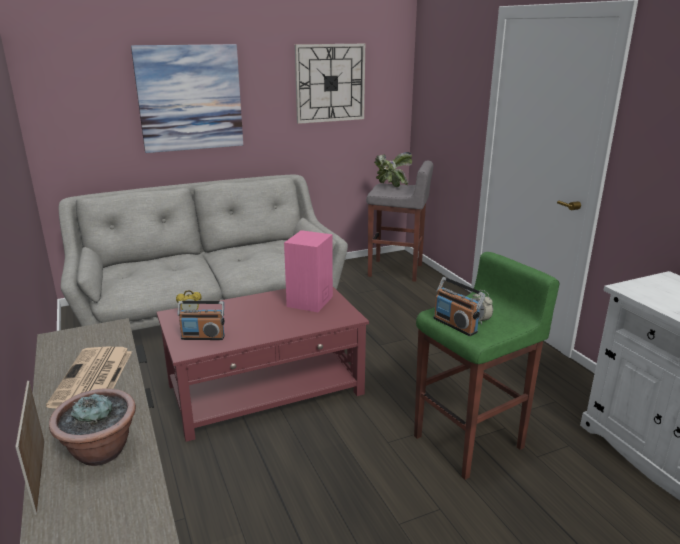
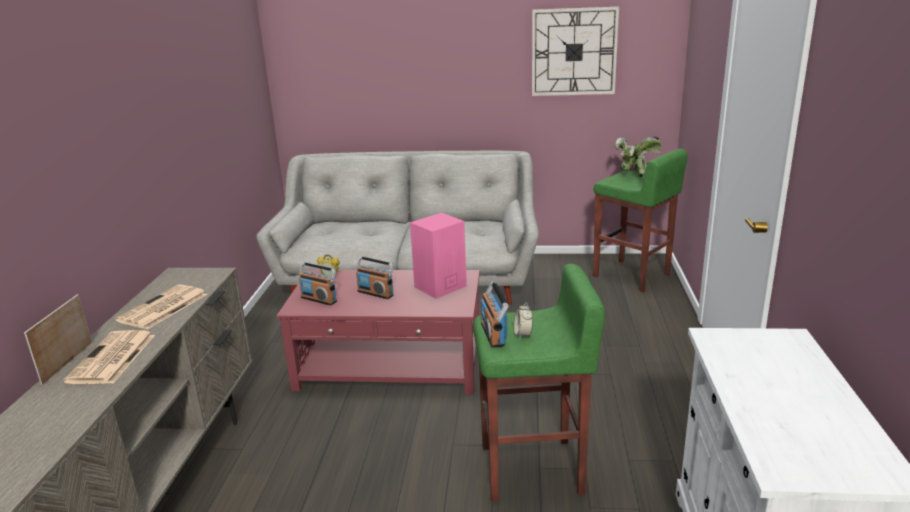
camera: 30 degrees right, 0 degrees up
potted plant [49,388,136,466] -> newspaper [63,330,155,384]
picture [131,44,243,153] -> none
grey stool [366,160,433,282] -> green stool [593,149,688,292]
none -> radio [356,256,394,299]

